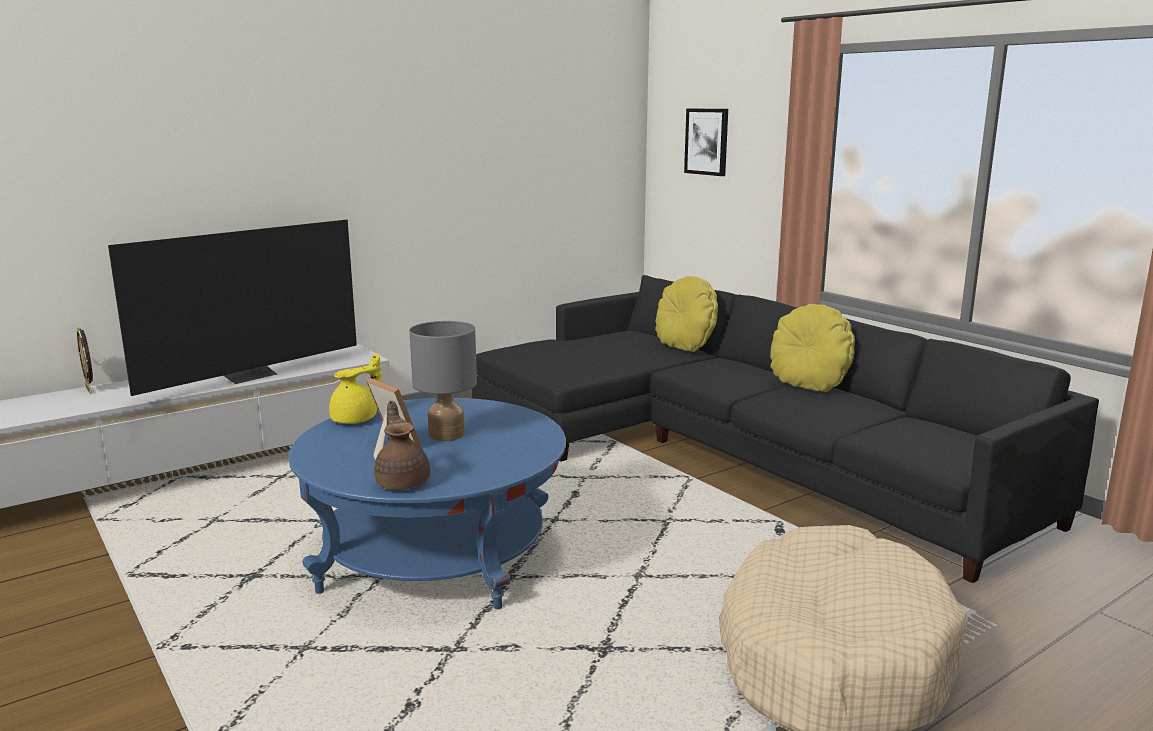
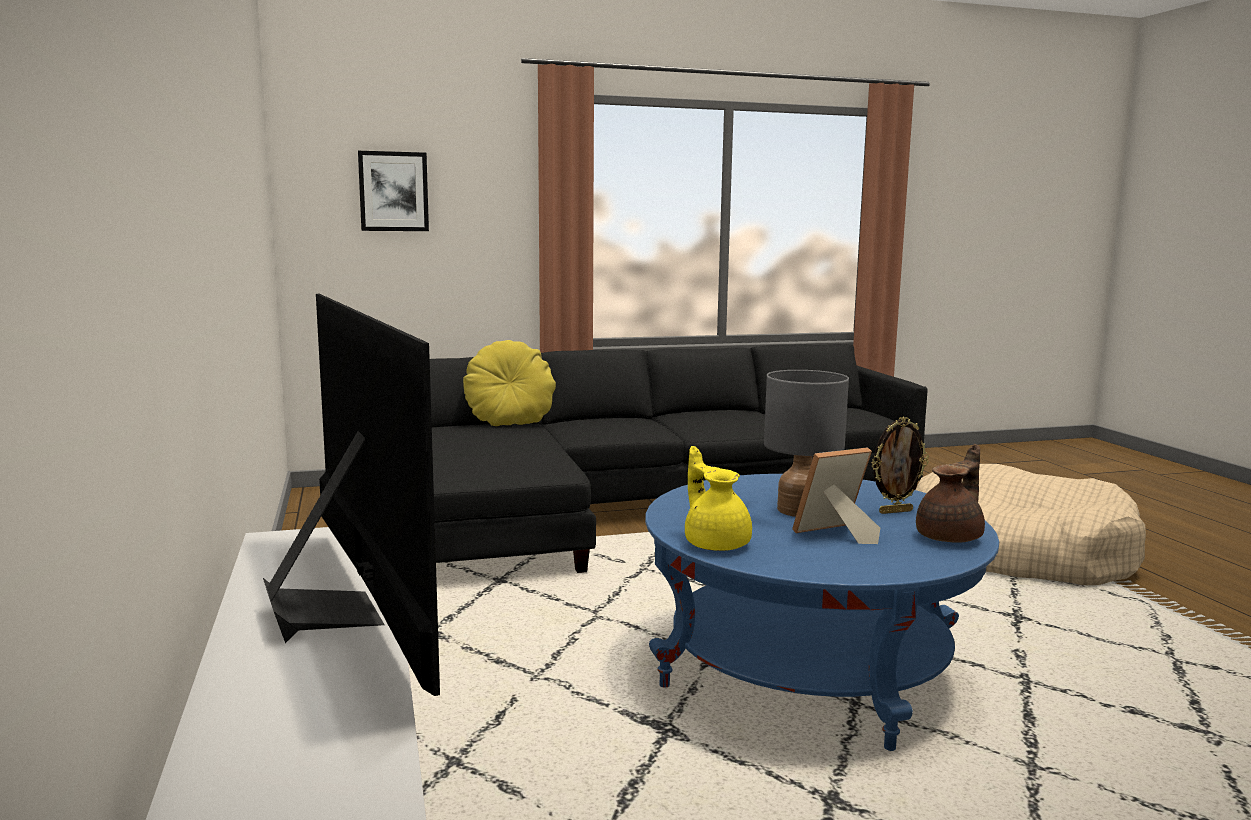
camera: 70 degrees left, 5 degrees down
picture frame [76,327,93,394] -> picture frame moved to [872,417,929,514]
brown teapot [374,401,430,490] -> brown teapot turned 135 degrees clockwise [916,444,985,543]
yellow pillow [770,304,855,392] -> none

